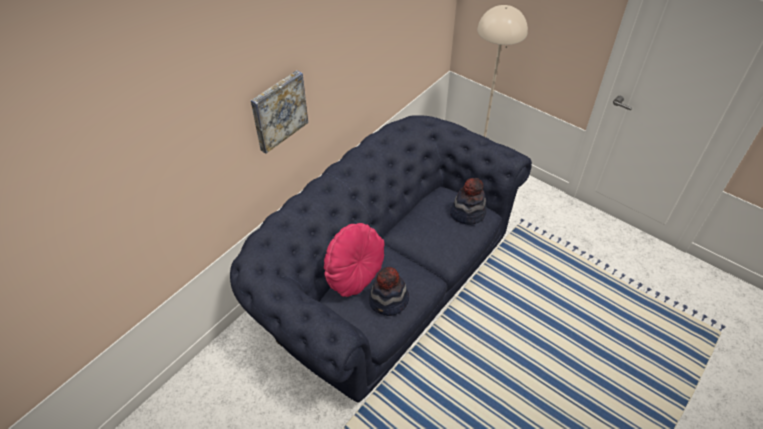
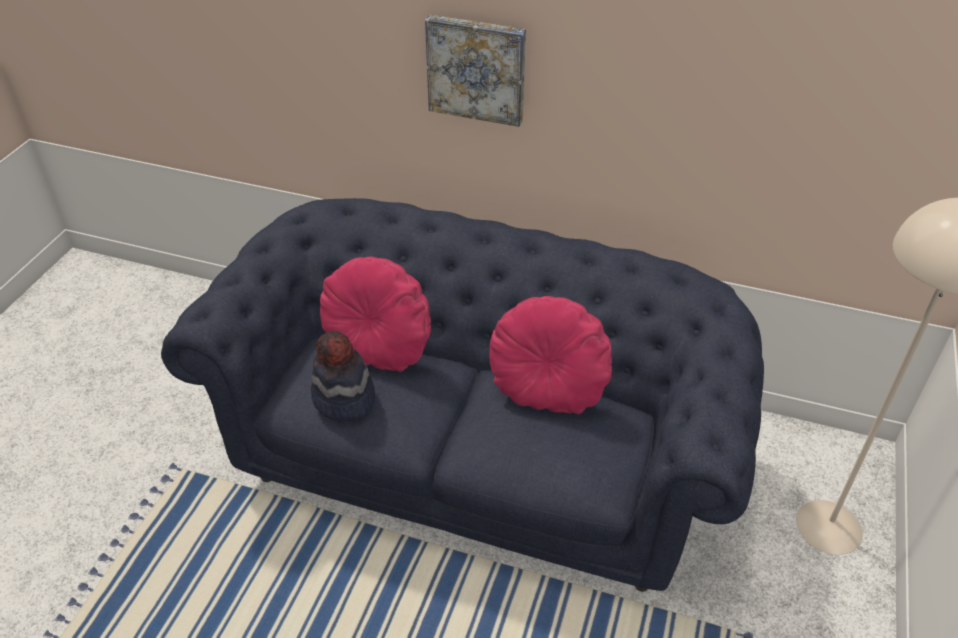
camera: 70 degrees right, 5 degrees down
hat [450,178,486,225] -> none
none -> pink pillow [489,296,612,414]

